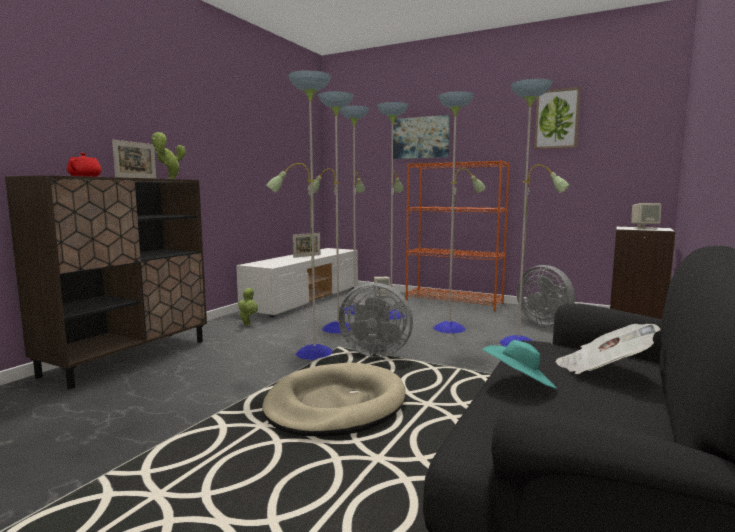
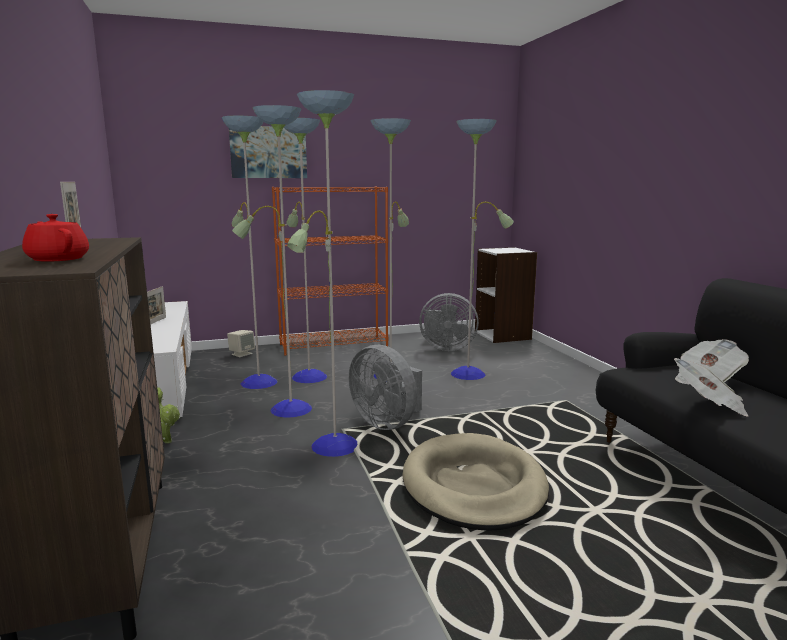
camera: 45 degrees left, 5 degrees up
potted plant [151,132,186,179] -> none
grey fan [339,283,413,357] -> grey fan turned 75 degrees clockwise [349,345,422,430]
turquoise hat [482,340,557,389] -> newspaper [674,358,749,417]
picture [534,87,581,149] -> none
beige speaker [631,203,661,229] -> none

